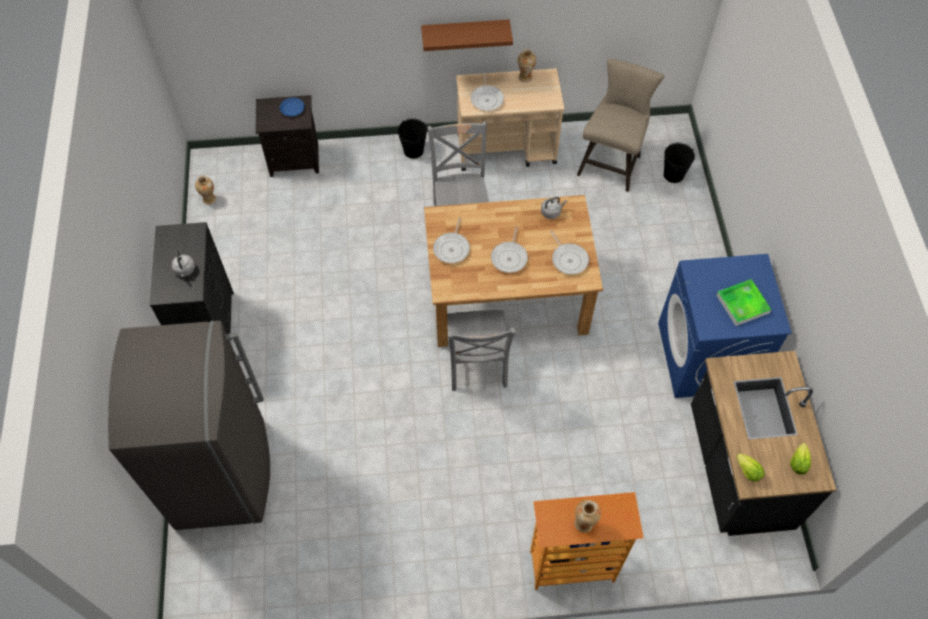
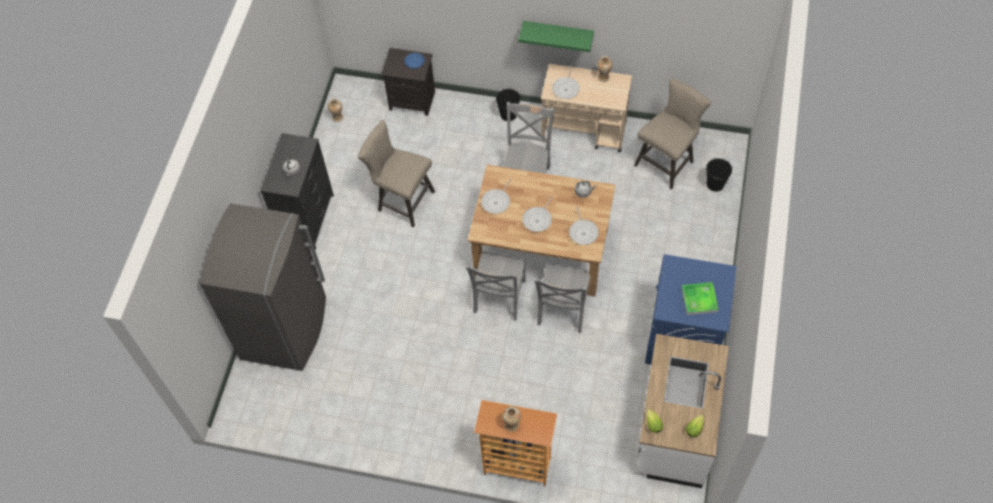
camera: 20 degrees right, 0 degrees up
brown shelf [421,19,513,51] -> green shelf [518,21,594,52]
black counter [691,351,836,536] -> white counter [638,334,729,488]
none -> beige stool [358,120,435,228]
none -> grey chair [534,263,591,333]

